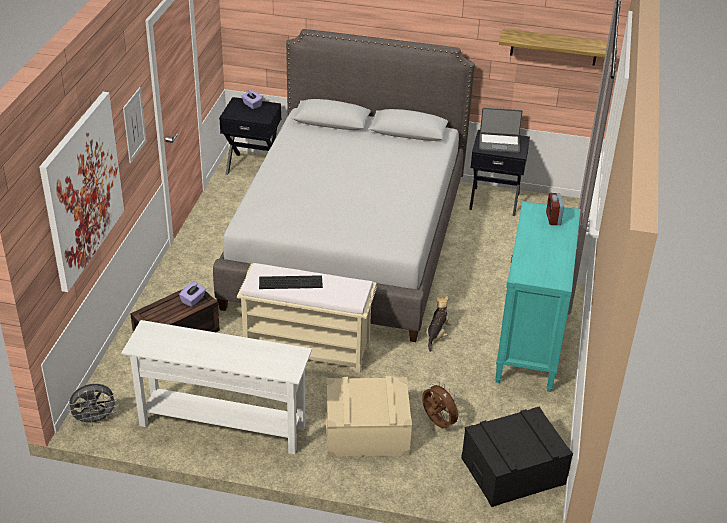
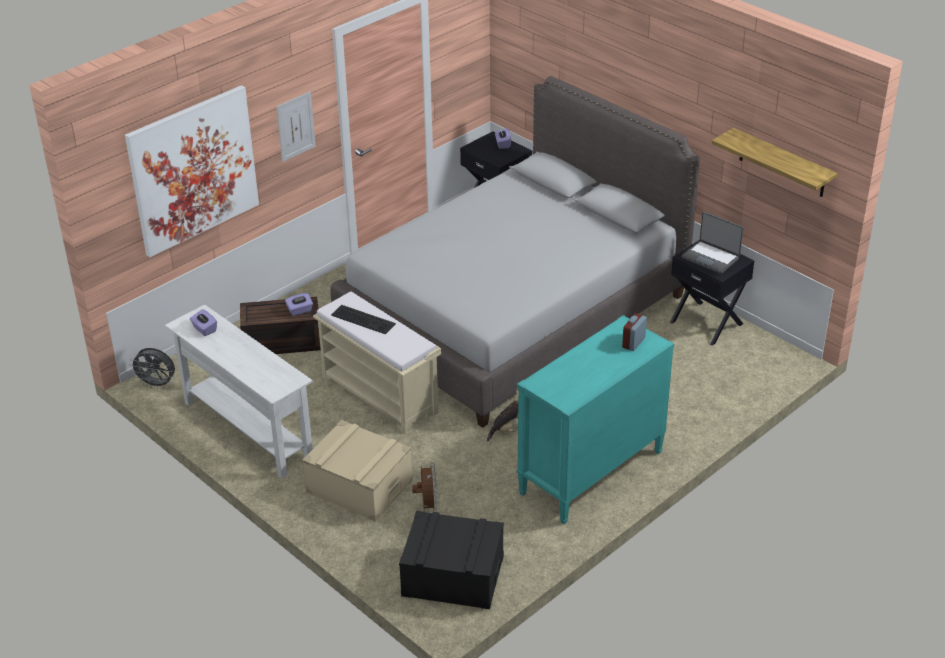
camera: 35 degrees right, 0 degrees up
none -> purple tissue box [190,309,217,336]

